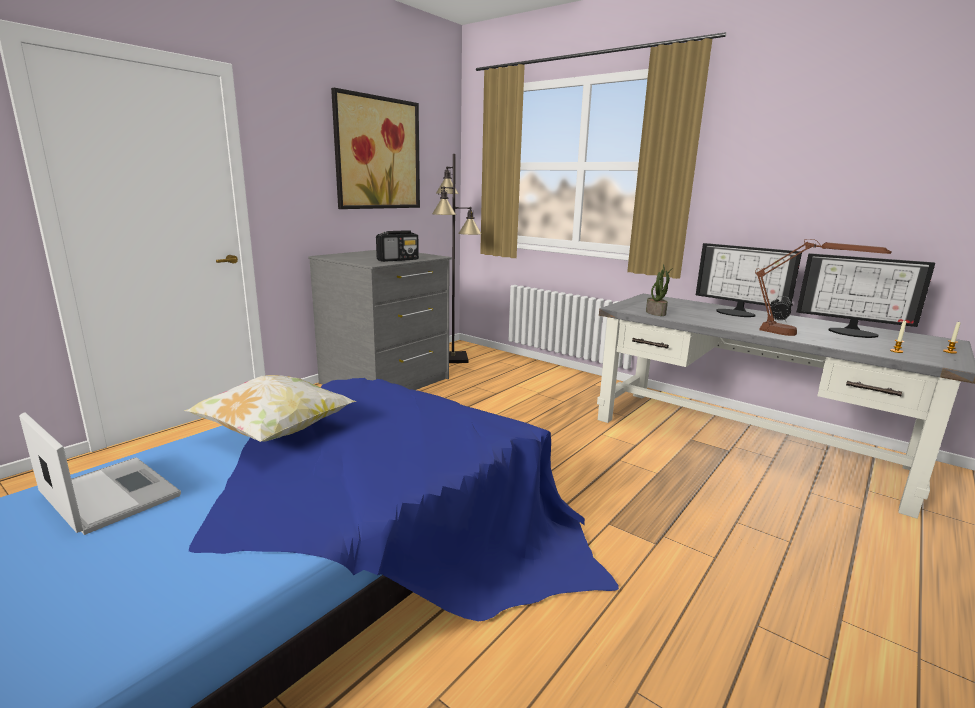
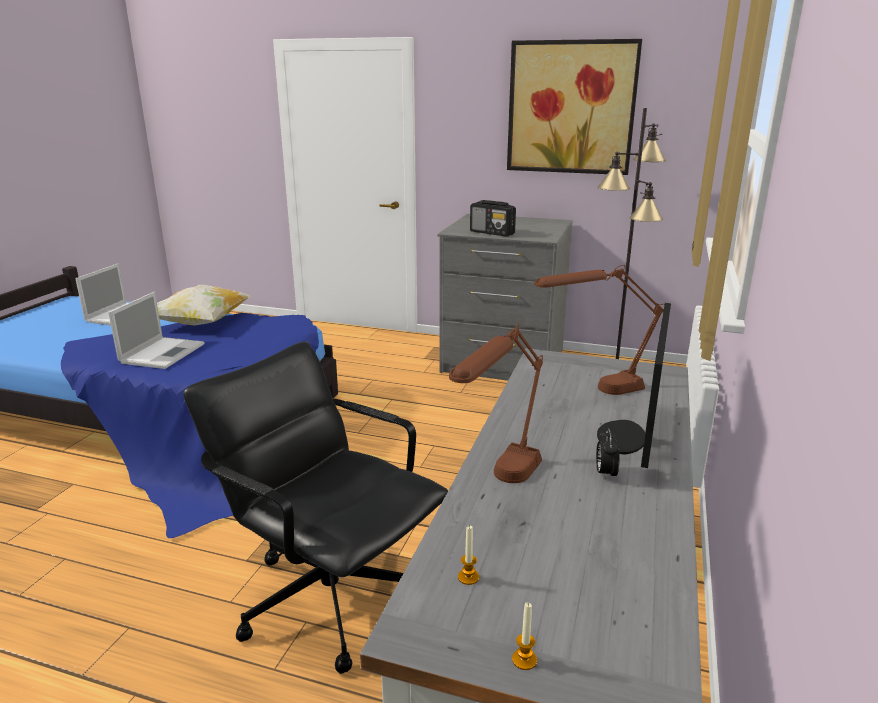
camera: 70 degrees right, 5 degrees up
potted plant [646,264,673,316] -> none
monitor [797,253,935,338] -> none
none -> laptop [108,292,205,369]
none -> black office chair [183,341,448,674]
none -> brown table lamp [534,265,665,395]

